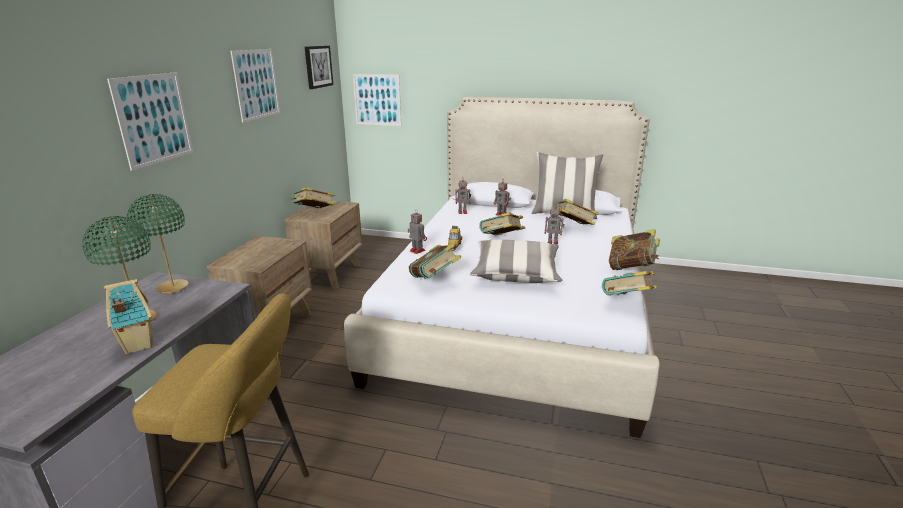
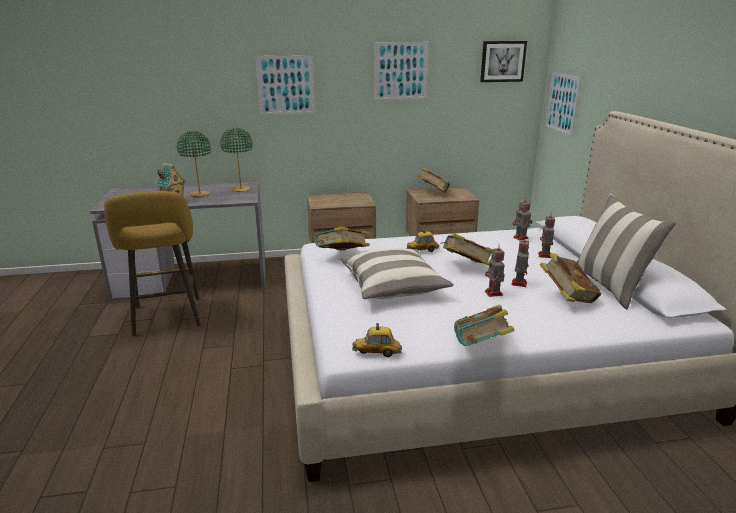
camera: 65 degrees right, 0 degrees up
toy robot [408,209,427,254] -> toy robot moved to [511,239,529,287]
book [602,271,658,296] -> toy car [352,323,402,357]

